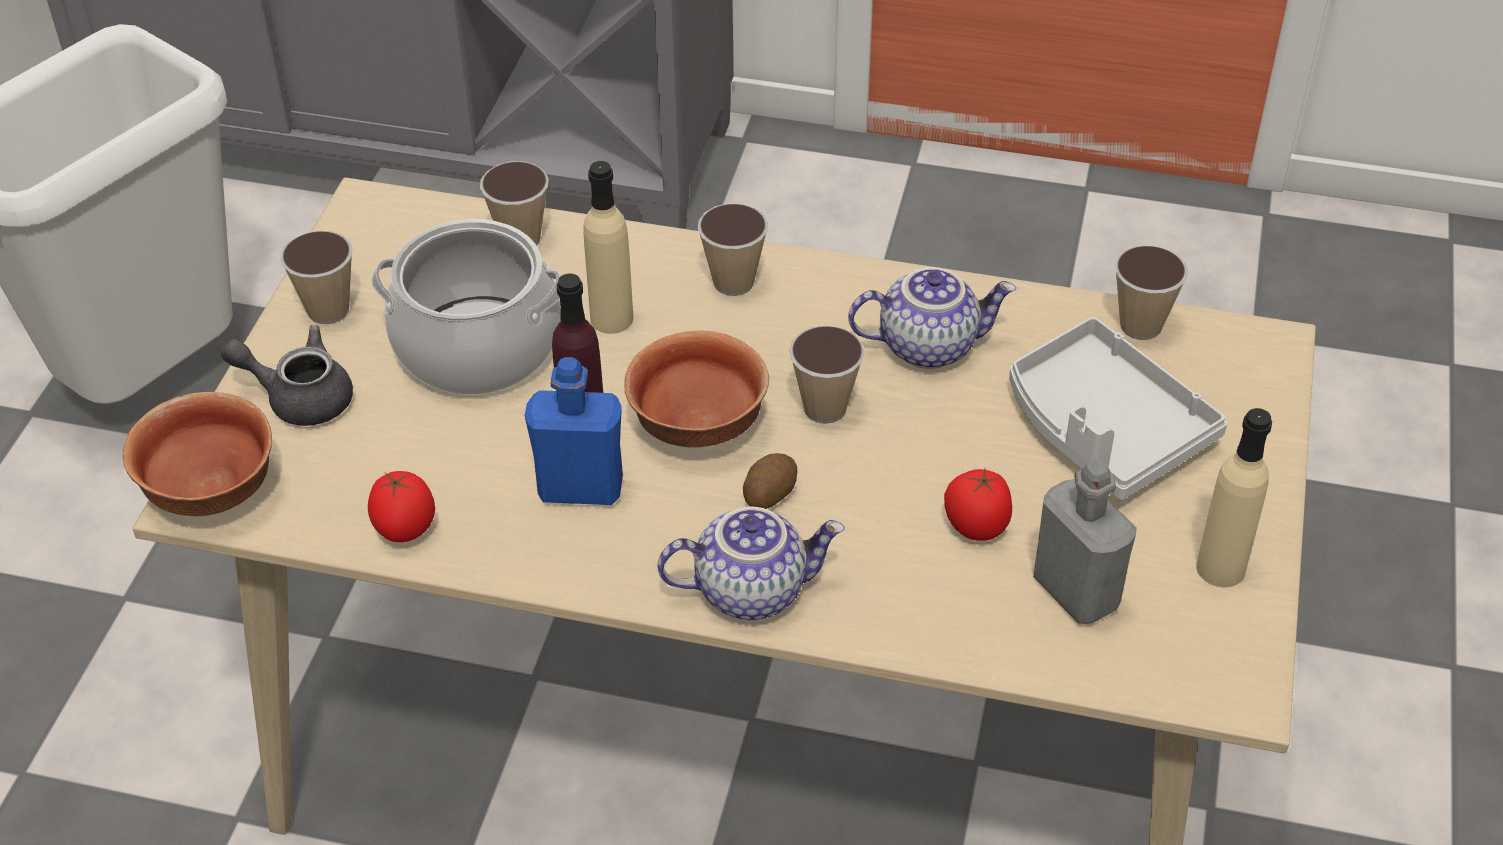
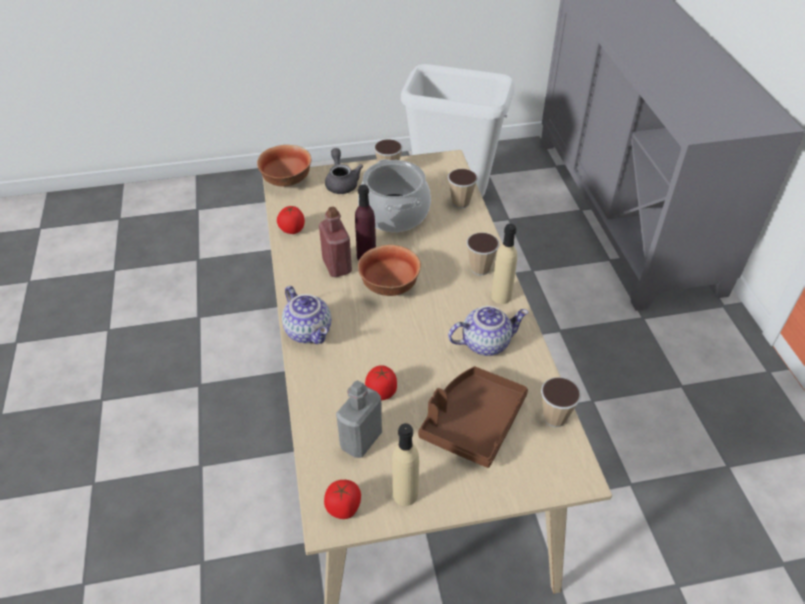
camera: 65 degrees right, 0 degrees up
blue bottle [525,357,623,505] -> red bottle [319,207,352,277]
beige bottle [583,161,633,334] -> beige bottle moved to [491,224,517,304]
potato [743,453,797,509] -> none
cup [789,326,865,424] -> none
teapot [848,267,1016,369] -> teapot turned 75 degrees counterclockwise [448,306,528,356]
grey tray [1009,317,1228,500] -> brown tray [418,366,528,468]
none -> tomato [324,480,361,519]

